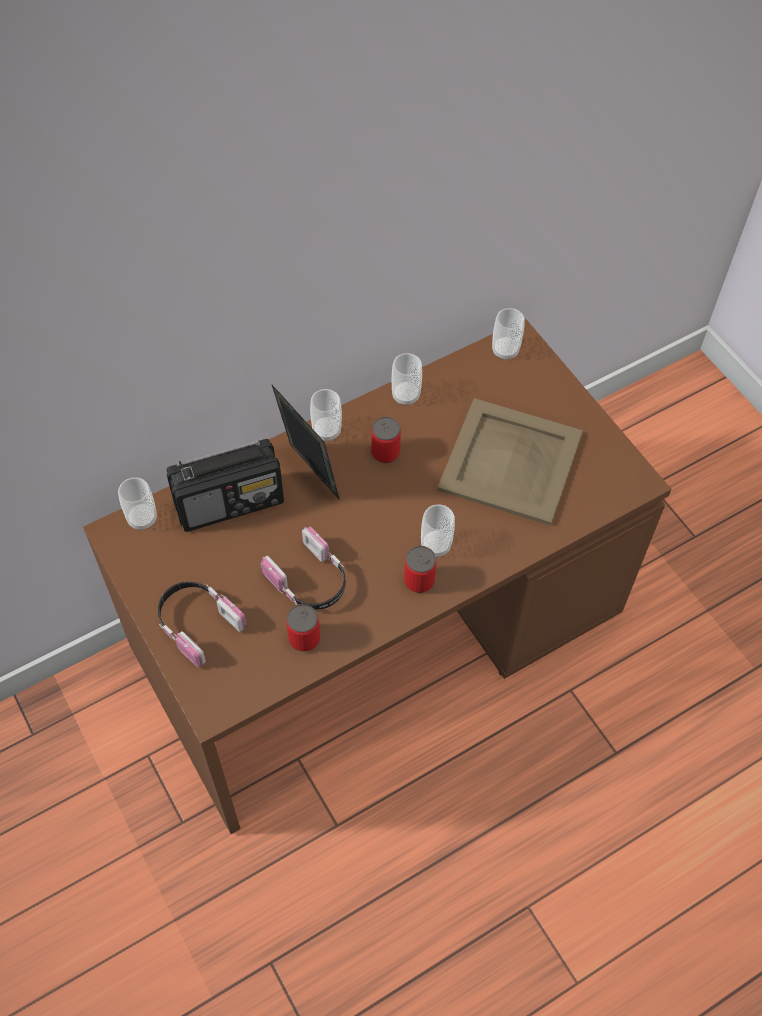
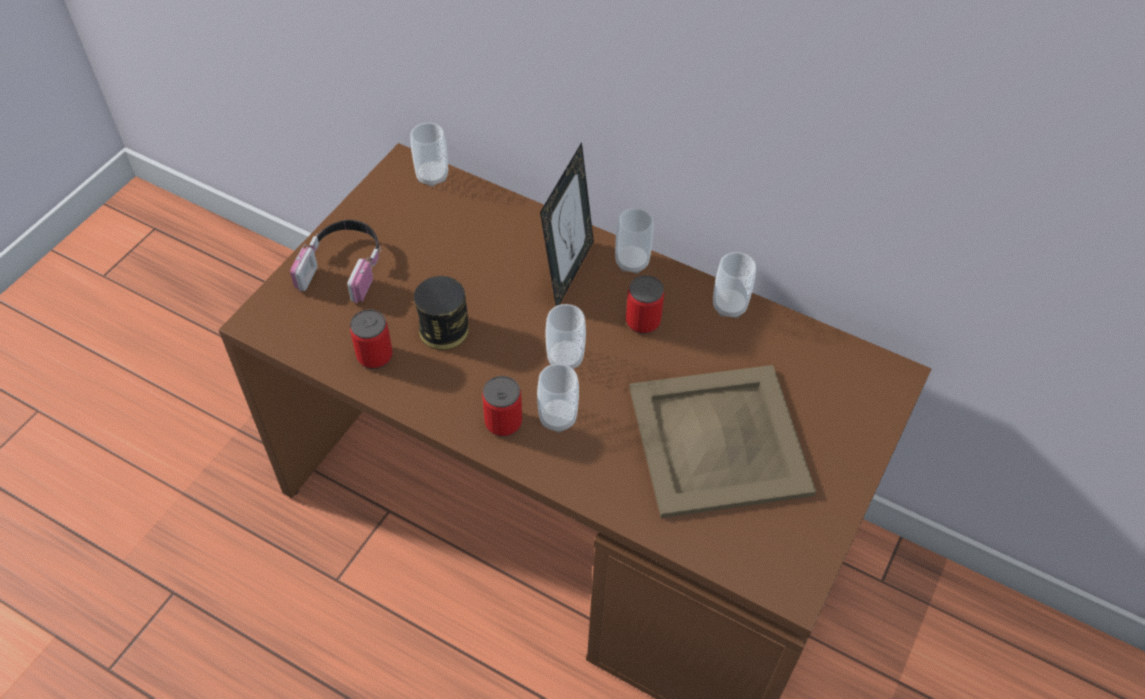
camera: 60 degrees right, 5 degrees down
radio [167,439,284,532] -> none
headphones [260,526,345,609] -> can [414,276,469,350]
cup [492,308,525,361] -> cup moved to [546,304,586,369]

